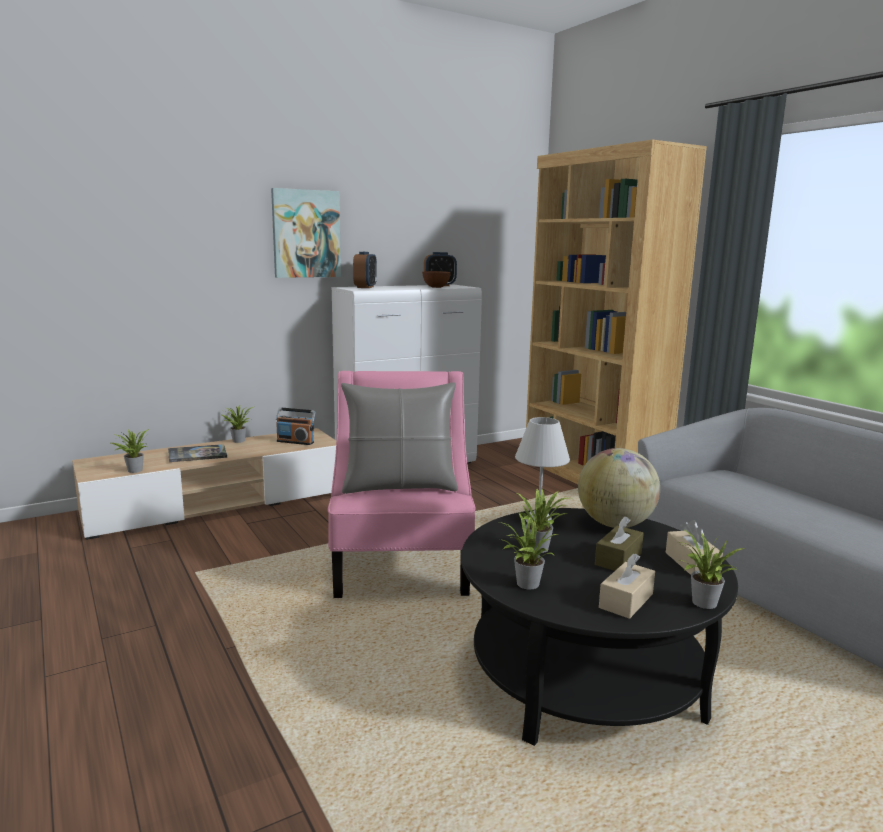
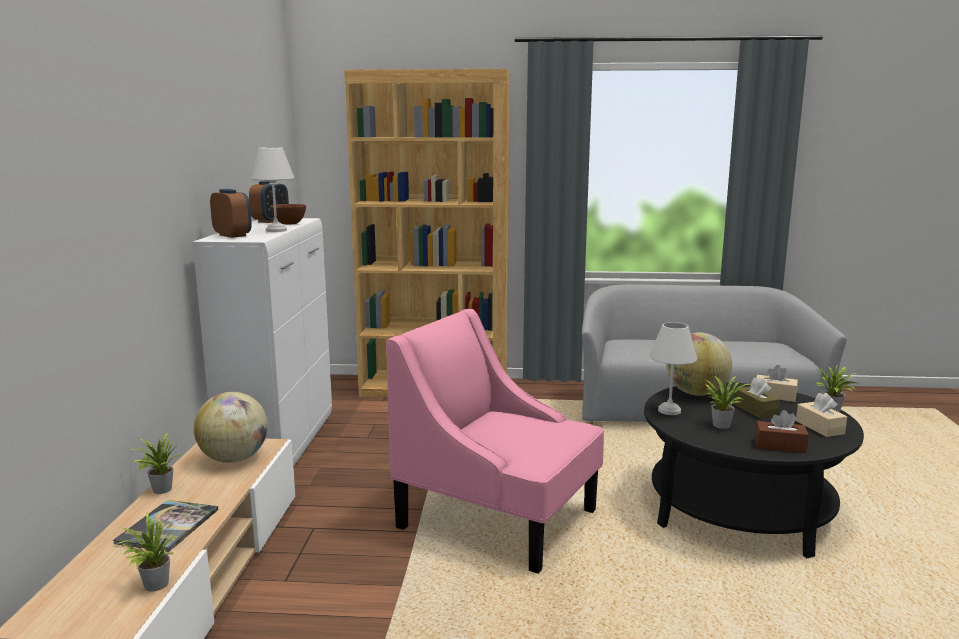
camera: 55 degrees left, 0 degrees up
picture [271,188,341,278] -> none
radio [276,407,316,445] -> globe [194,392,268,463]
grey pillow [341,382,458,494] -> none
potted plant [499,513,558,589] -> brown tissue box [755,410,809,453]
none -> white table lamp [251,147,294,232]

